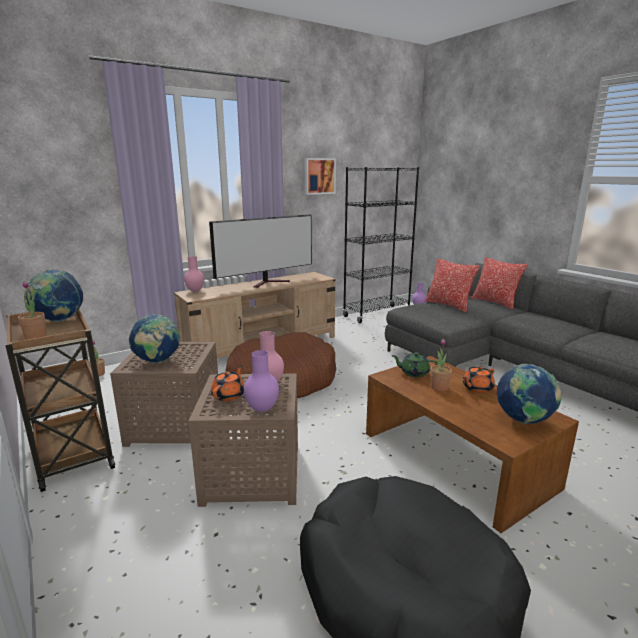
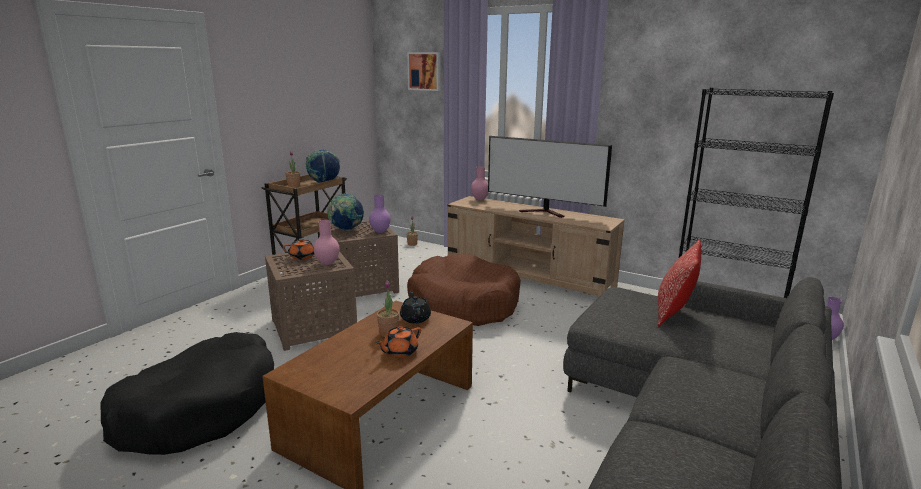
camera: 65 degrees right, 0 degrees up
purple vase [244,350,279,412] -> purple vase moved to [369,195,391,233]
picture [305,158,336,195] -> picture moved to [407,52,441,91]
green teapot [392,352,438,377] -> black teapot [400,291,431,323]
orange teapot [463,366,495,393] -> orange teapot turned 75 degrees counterclockwise [376,326,421,358]
pillow [471,257,528,310] -> none
globe [497,364,562,424] -> none

